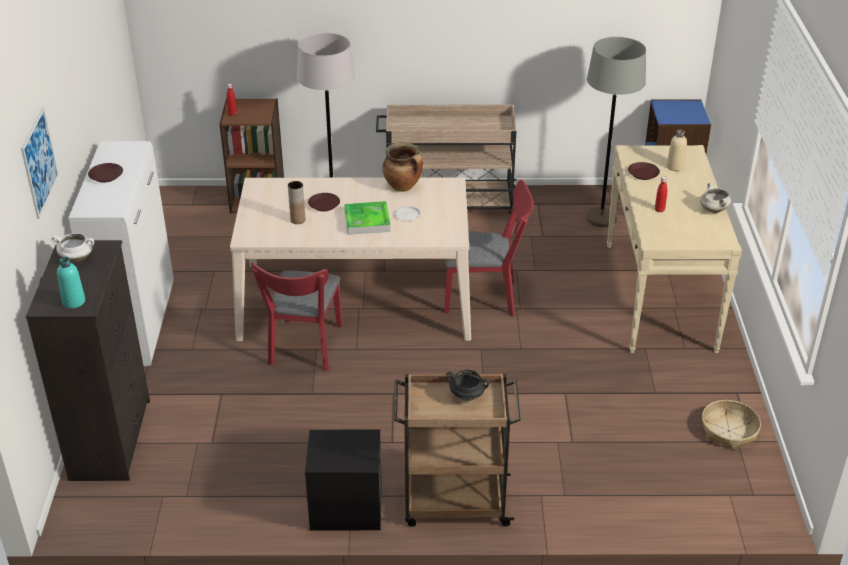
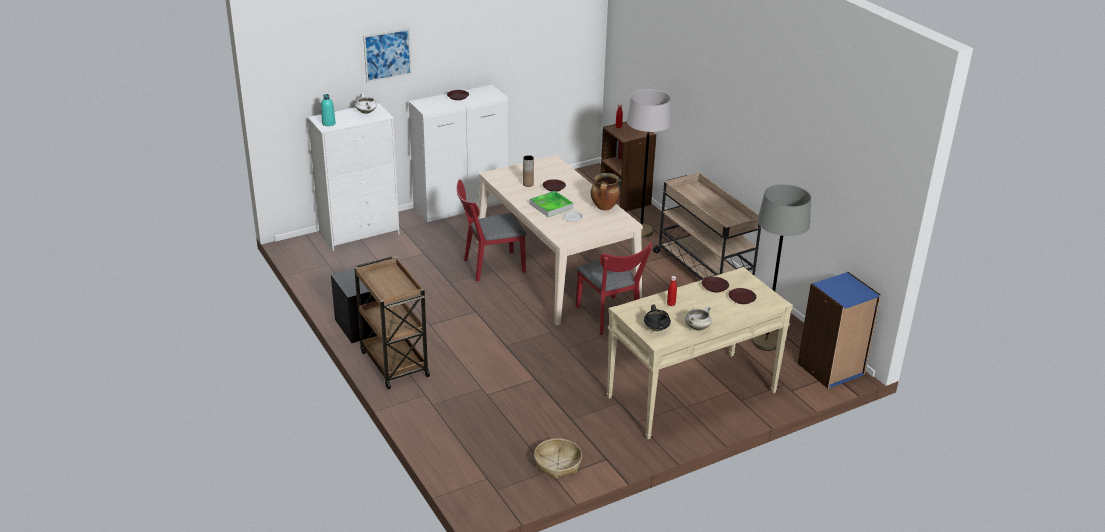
camera: 60 degrees right, 5 degrees down
black dresser [26,240,150,481] -> white dresser [308,103,400,251]
black cooking pot [446,370,490,401] -> black cooking pot moved to [644,305,671,331]
beige bottle [667,130,687,171] -> brown plate [729,288,756,304]

